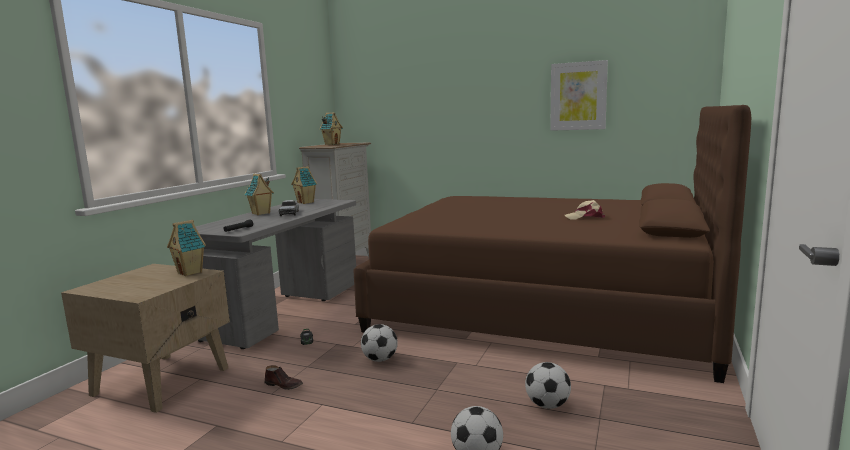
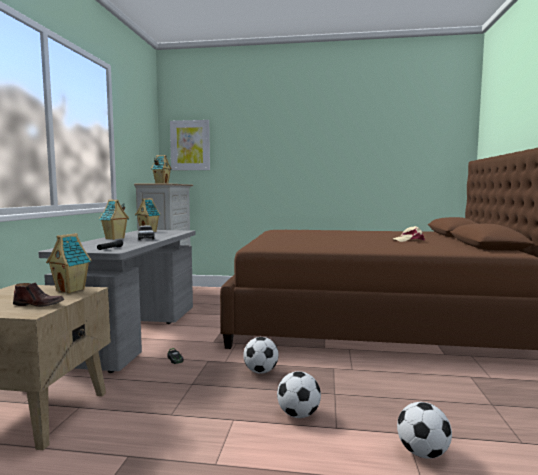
camera: 15 degrees left, 5 degrees down
brown shoe [265,365,303,390] -> brown shoe moved to [13,282,65,307]
football [525,362,571,409] -> football moved to [277,371,321,418]
picture [550,60,608,131] -> picture moved to [170,120,210,170]

